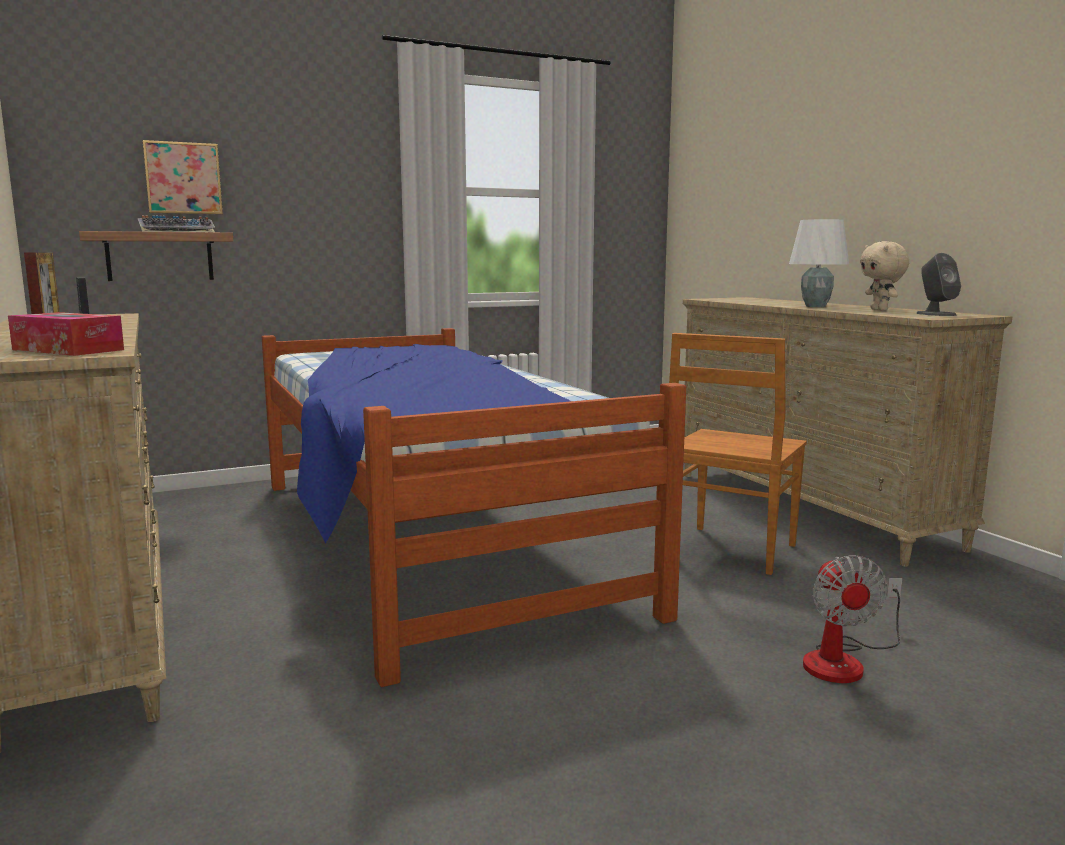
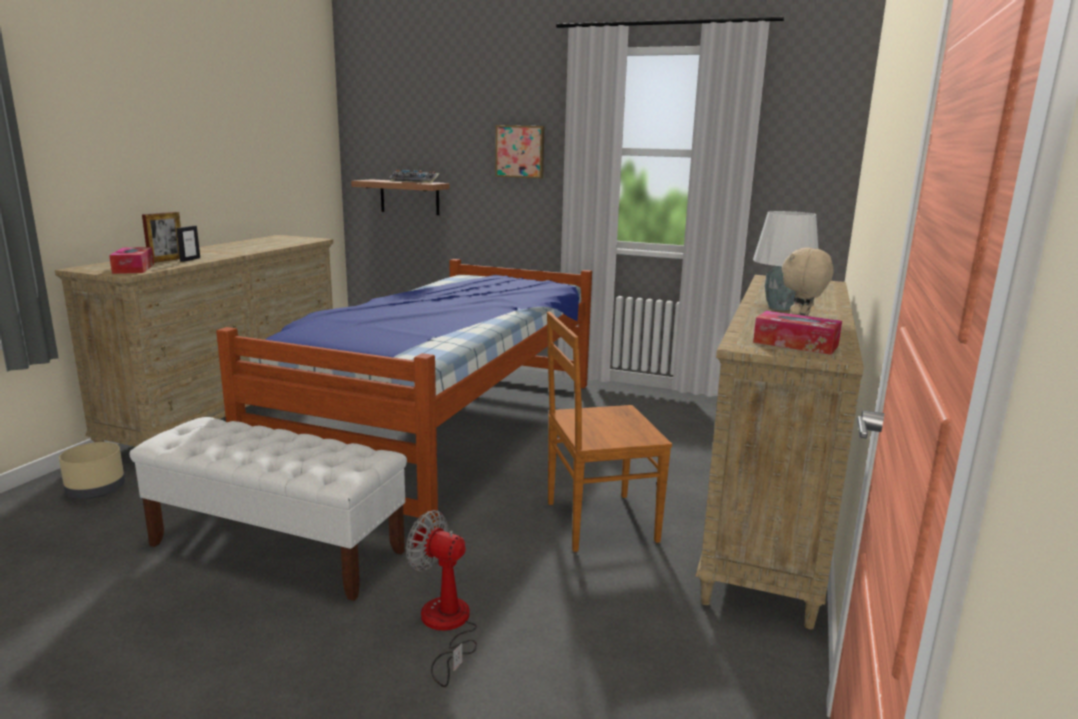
camera: 45 degrees right, 5 degrees up
picture [142,140,223,215] -> picture moved to [495,125,544,178]
fan [803,555,902,683] -> fan turned 75 degrees clockwise [406,510,477,687]
grey speaker [916,253,961,316] -> tissue box [753,311,842,355]
none -> beige planter [59,442,125,499]
none -> white bench [129,417,407,601]

